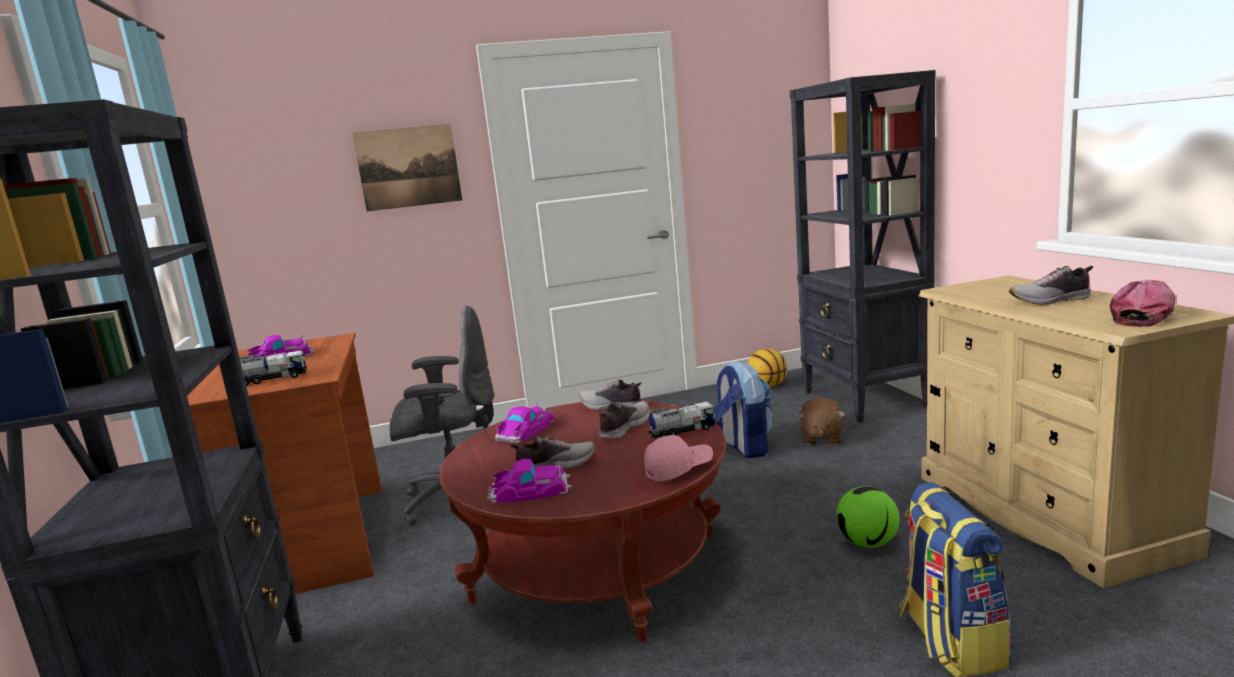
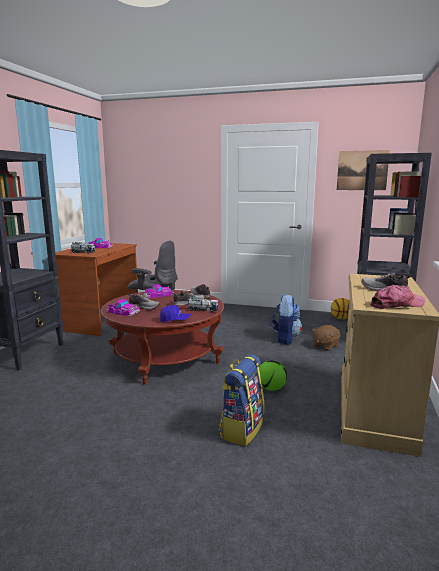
camera: 30 degrees right, 0 degrees up
picture [352,124,462,211] -> picture moved to [337,150,390,190]
pink cap [644,435,713,482] -> blue cap [160,305,191,322]

